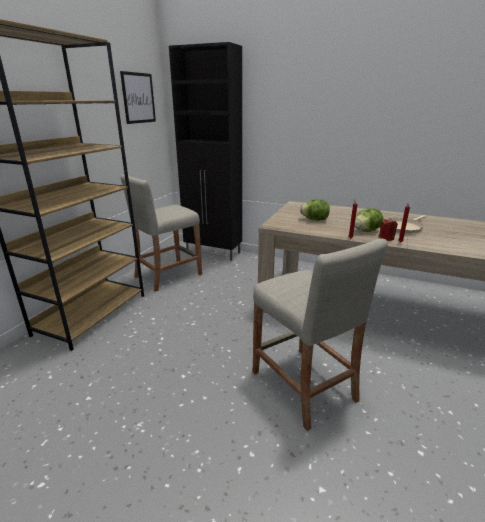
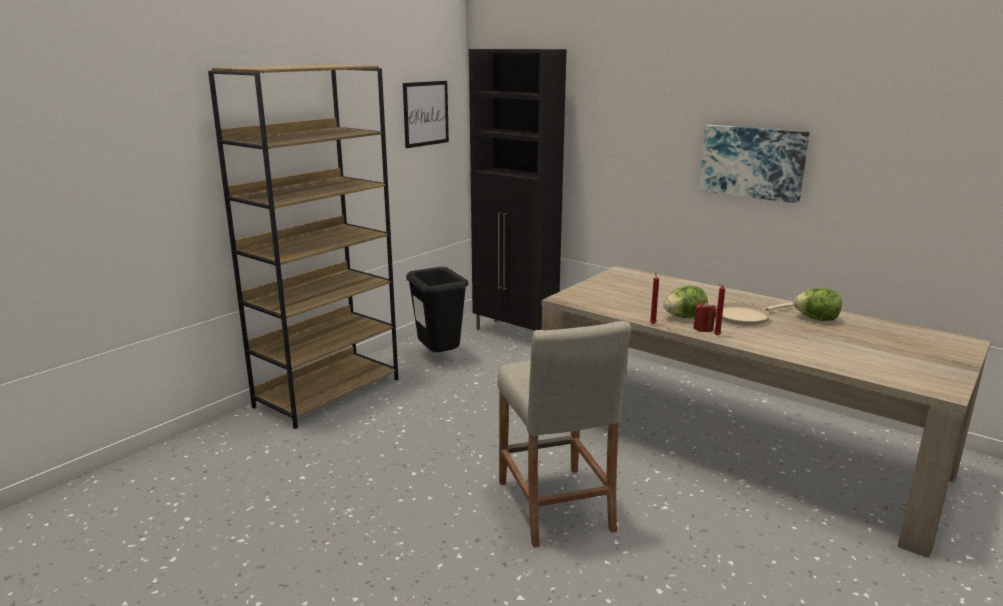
camera: 15 degrees right, 5 degrees down
beige stool [121,174,202,292] -> black trash can [406,267,468,352]
lettuce [300,199,330,221] -> lettuce moved to [794,288,842,321]
none -> picture [699,125,810,203]

